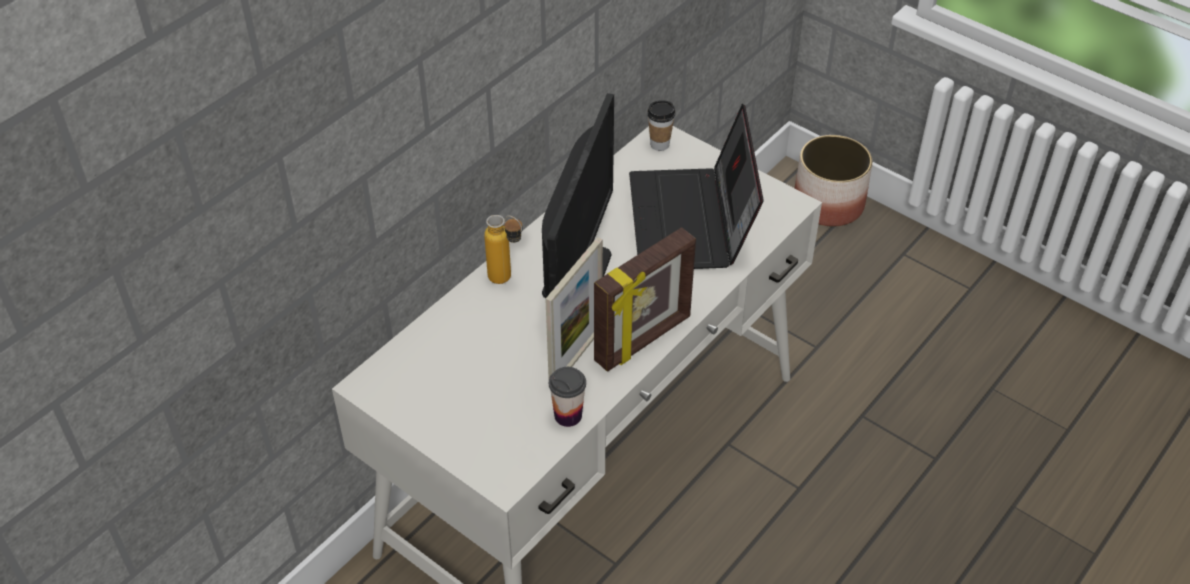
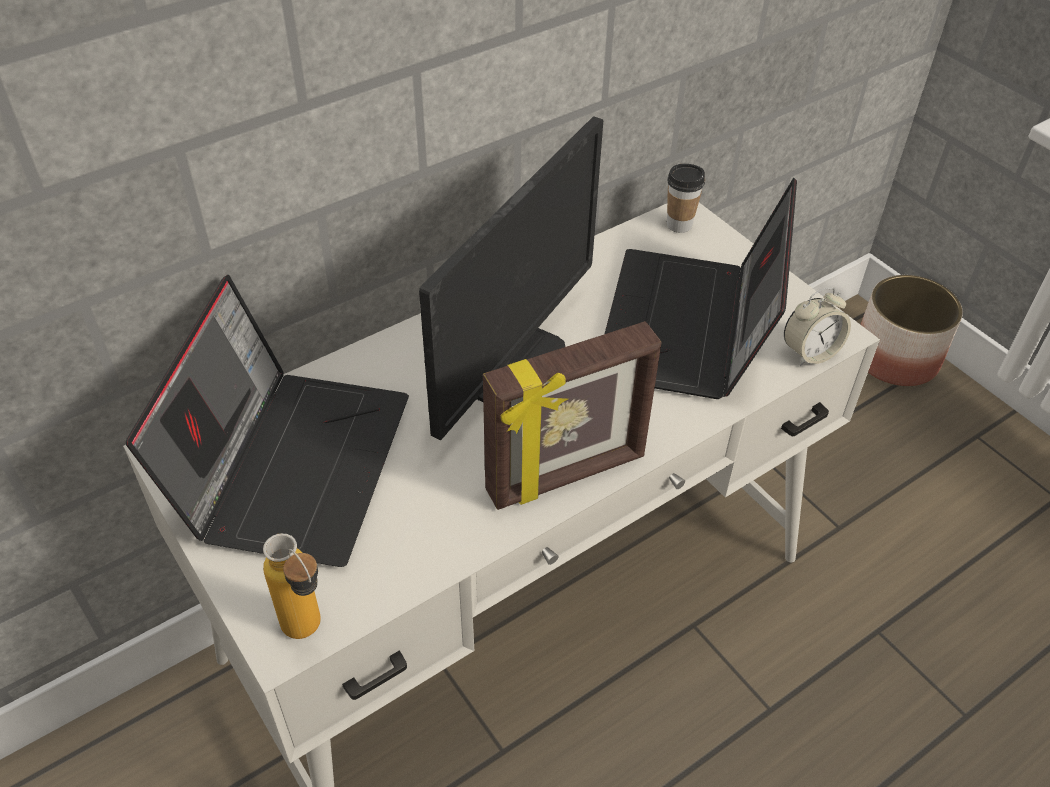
camera: 15 degrees right, 0 degrees up
bottle [484,215,523,284] -> bottle moved to [263,533,321,639]
picture frame [545,237,603,378] -> none
cup [549,367,586,427] -> none
none -> laptop [126,275,409,567]
none -> alarm clock [784,287,851,366]

